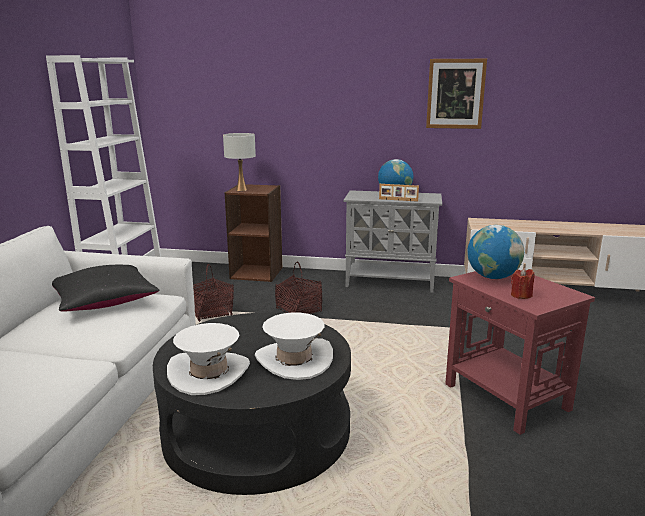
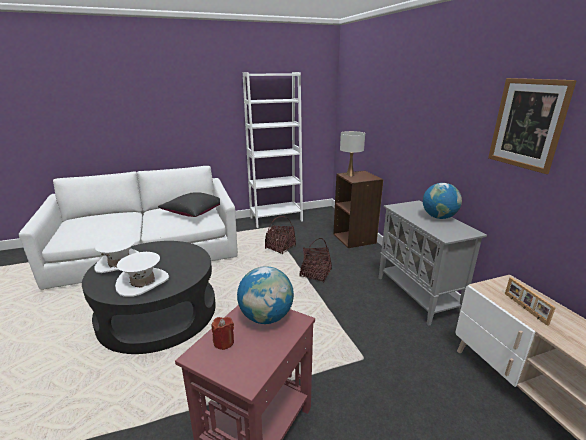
camera: 60 degrees right, 5 degrees up
picture frame [379,184,419,202] -> picture frame moved to [505,277,556,326]

